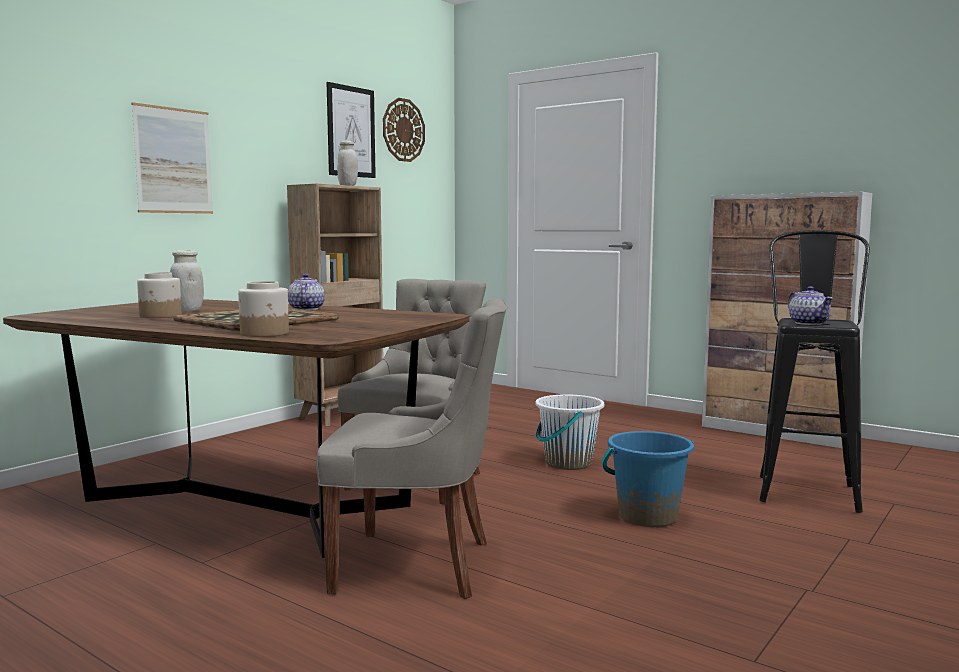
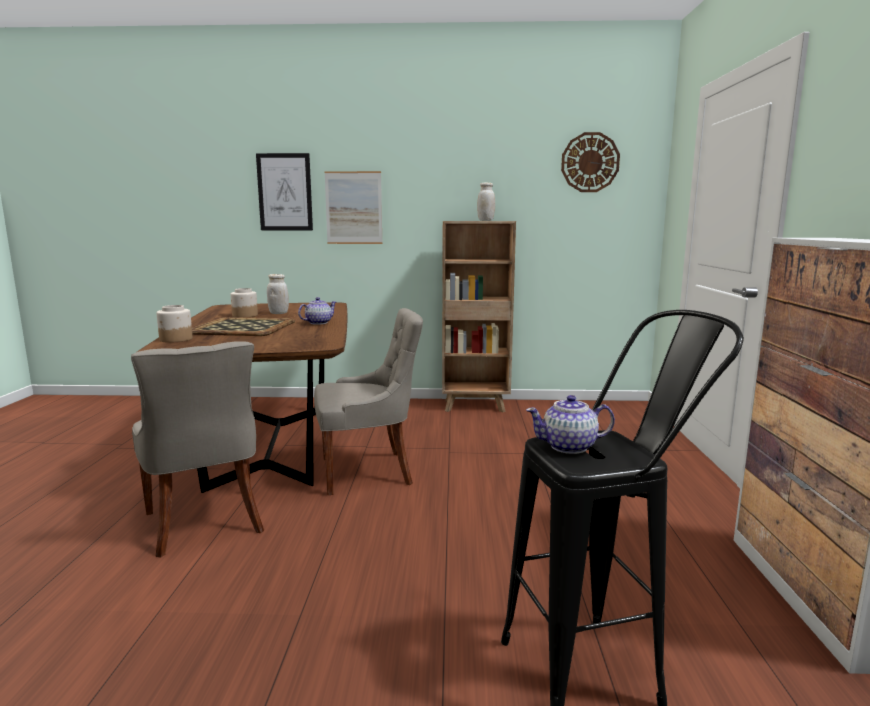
camera: 55 degrees right, 5 degrees up
picture [327,82,376,178] -> picture moved to [256,153,313,230]
white bucket [535,394,604,470] -> none
blue bucket [602,431,694,527] -> none
teapot [788,286,833,325] -> teapot turned 45 degrees clockwise [526,395,615,454]

